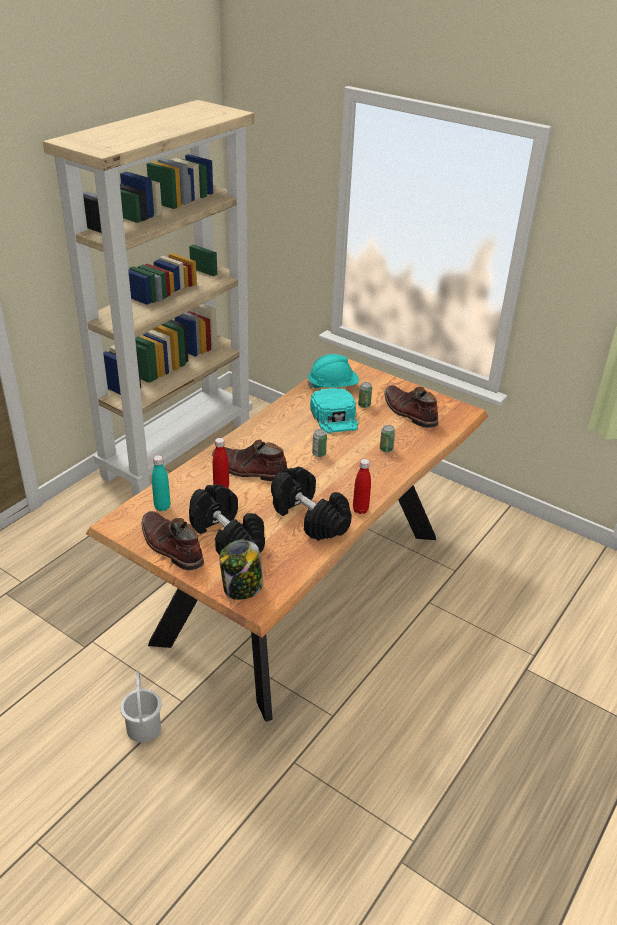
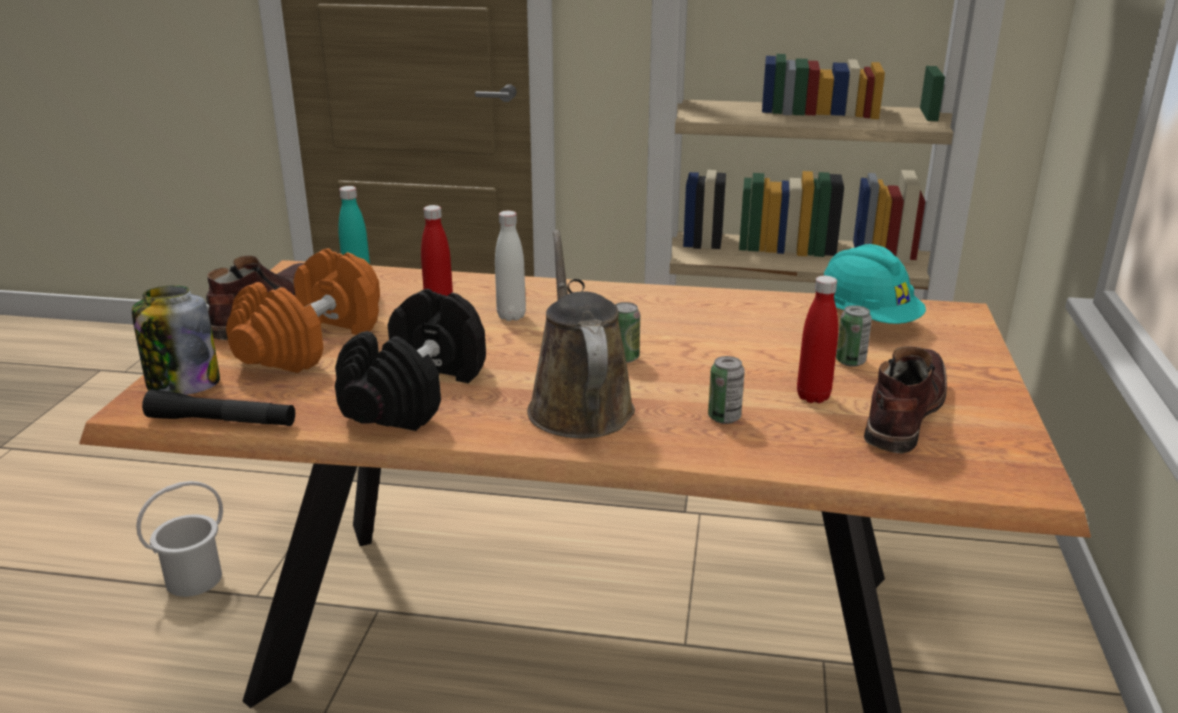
camera: 65 degrees right, 10 degrees down
black dumbbell [189,484,265,555] -> orange dumbbell [226,248,380,373]
brown boot [212,440,287,481] -> white bottle [495,211,526,321]
turquoise cap [310,388,358,434] -> none
red bottle [353,459,371,514] -> red bottle moved to [797,276,838,403]
none -> black flashlight [142,390,295,426]
none -> brown watering can [527,230,635,439]

